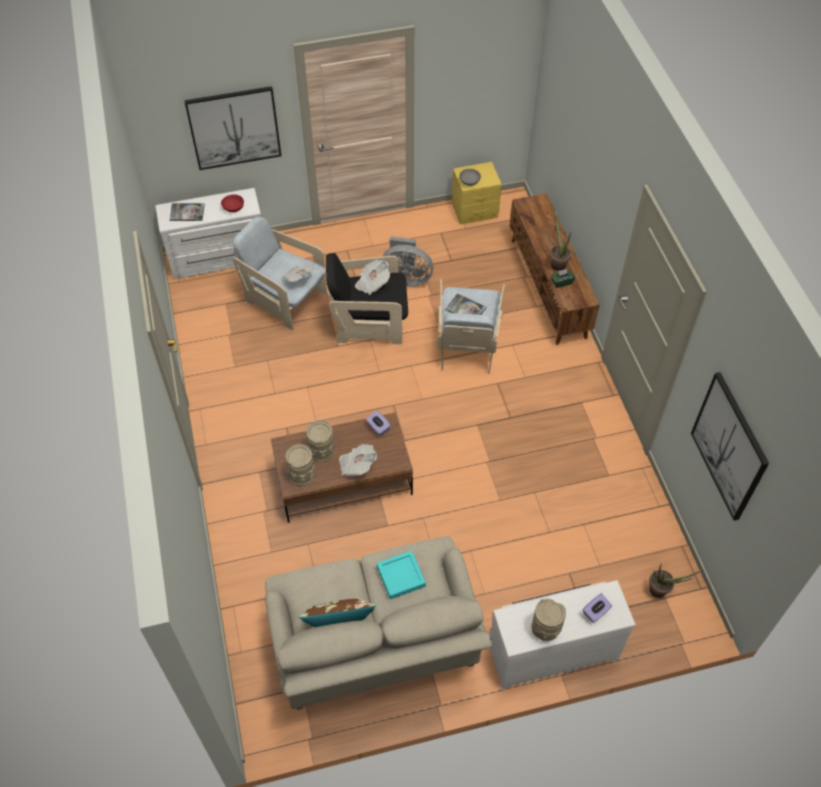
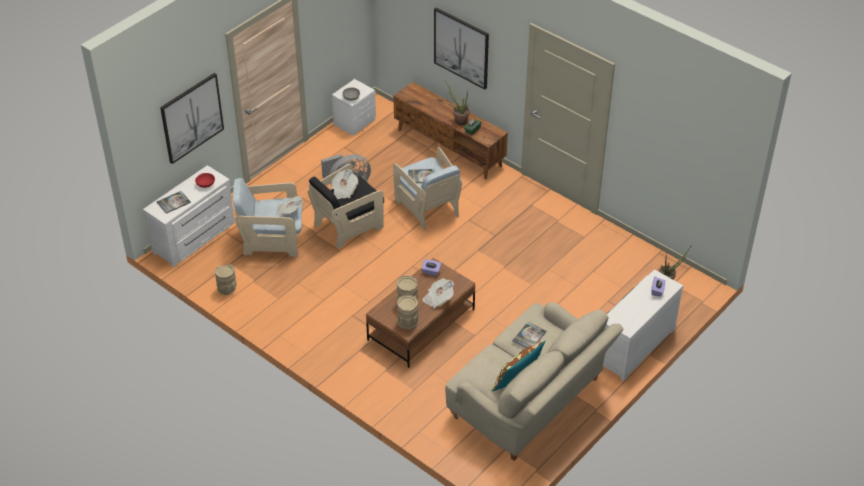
camera: 35 degrees left, 10 degrees down
turquoise tray [377,551,426,599] -> book [512,322,546,348]
yellow nightstand [452,162,502,225] -> white nightstand [332,79,376,136]
beige vase [531,599,566,641] -> beige vase moved to [215,264,237,295]
picture [691,372,769,521] -> picture moved to [434,7,489,90]

